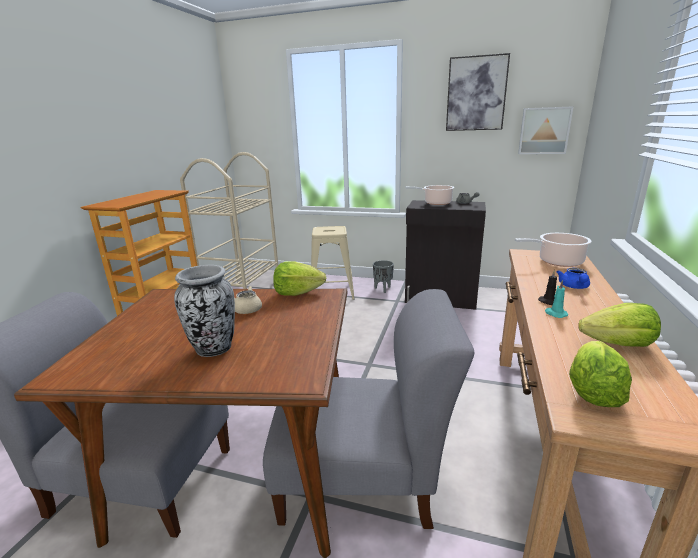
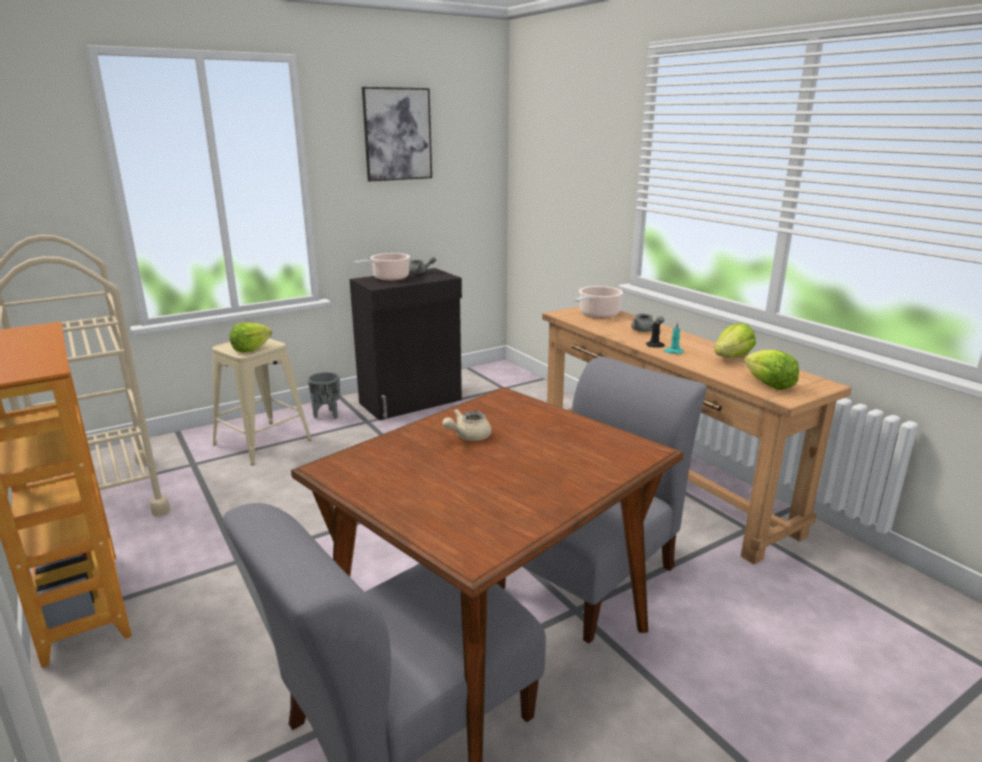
camera: 50 degrees left, 0 degrees up
vase [174,265,235,357] -> none
lettuce [273,261,326,296] -> lettuce moved to [229,322,272,353]
picture [518,106,574,154] -> none
blue teapot [557,268,590,289] -> grey teapot [631,314,664,332]

